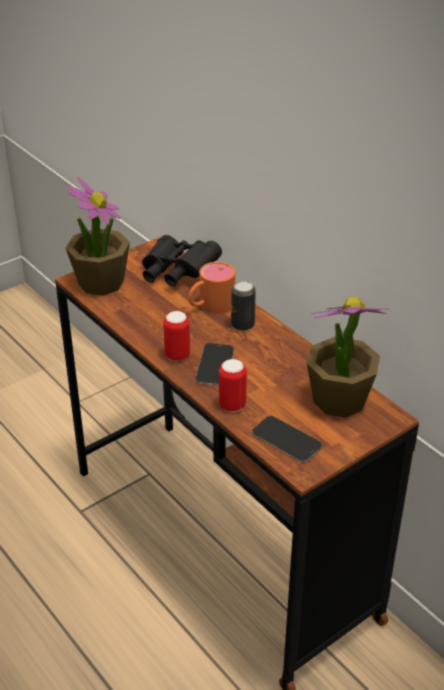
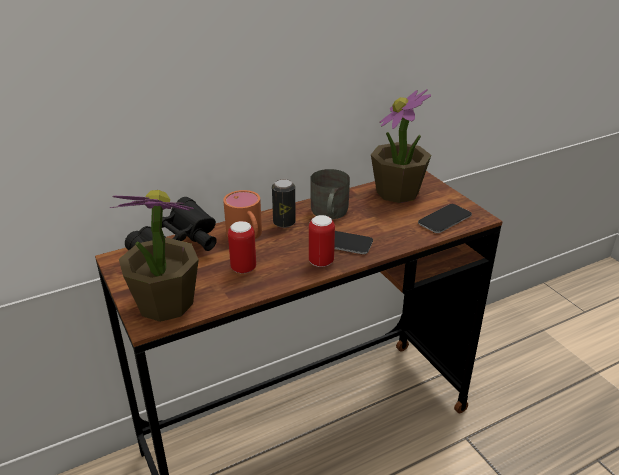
camera: 80 degrees left, 5 degrees down
can [219,359,247,412] -> can moved to [228,221,256,274]
none -> grey mug [310,169,350,219]

